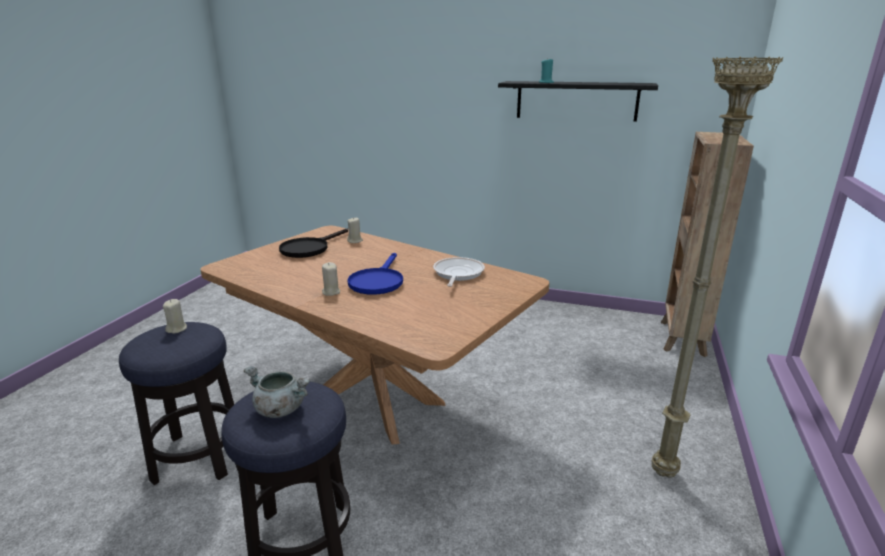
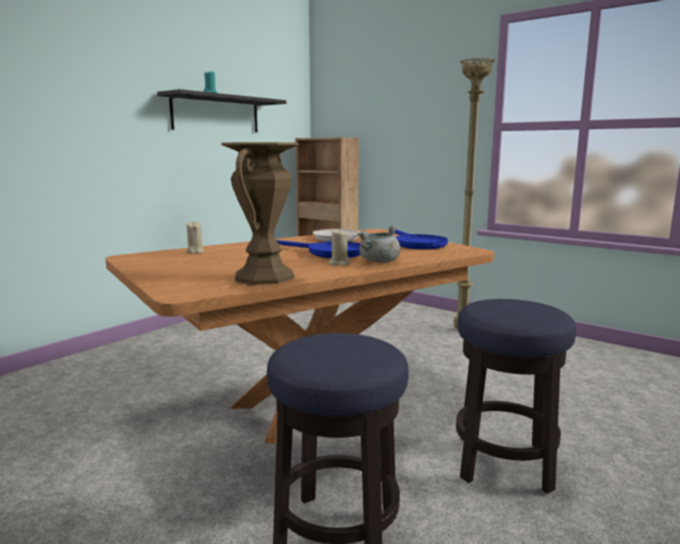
camera: 70 degrees left, 10 degrees down
beige candle [163,299,187,334] -> none
grey cooking pot [244,366,310,418] -> grey cooking pot moved to [358,225,401,263]
black frying pan [279,229,348,258] -> none
none -> brown vase [221,142,299,285]
none -> blue frying pan [394,229,448,249]

